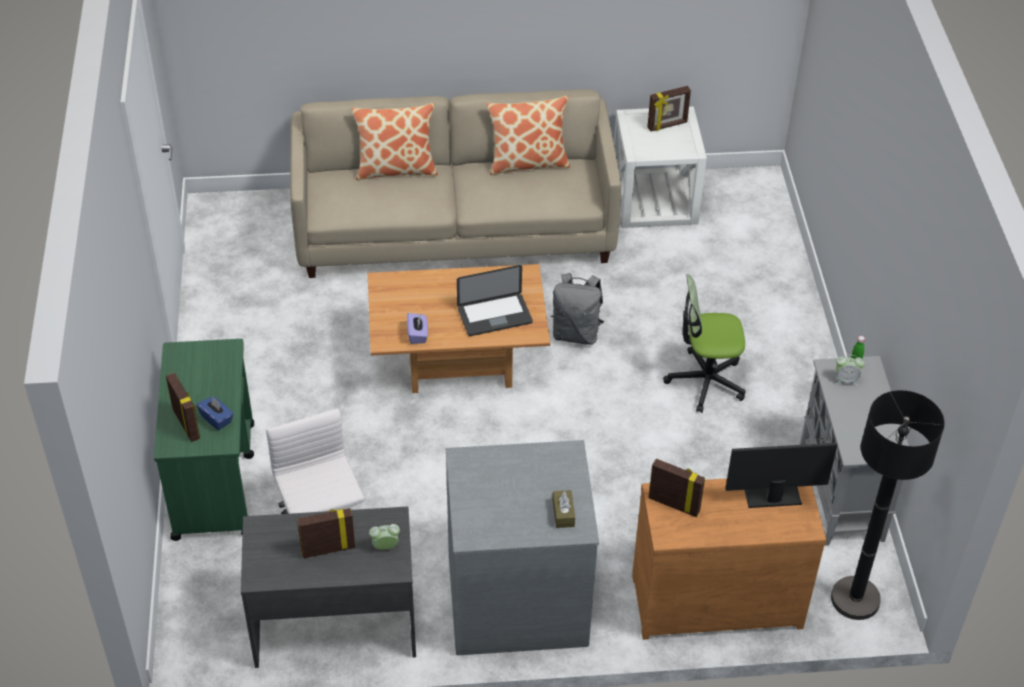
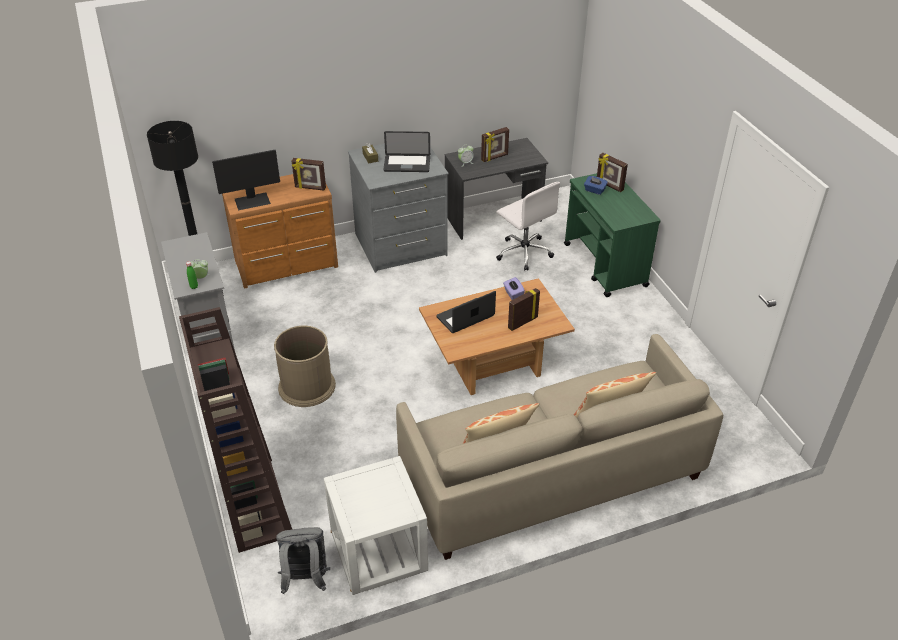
camera: 165 degrees right, 5 degrees down
grey backpack [551,273,604,345] -> grey backpack moved to [276,527,330,594]
picture frame [647,86,691,132] -> picture frame moved to [508,288,540,331]
office chair [663,274,745,413] -> brown trash can [274,326,336,407]
none -> brown bookcase [179,307,292,553]
none -> laptop [383,131,430,172]

